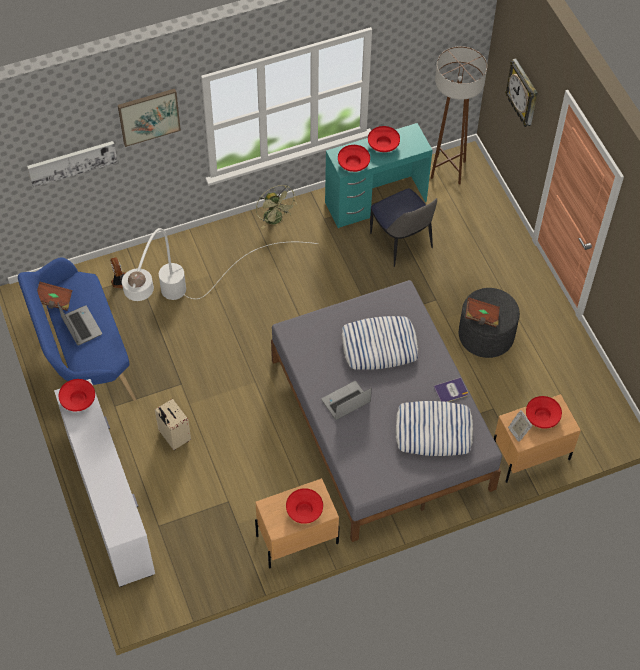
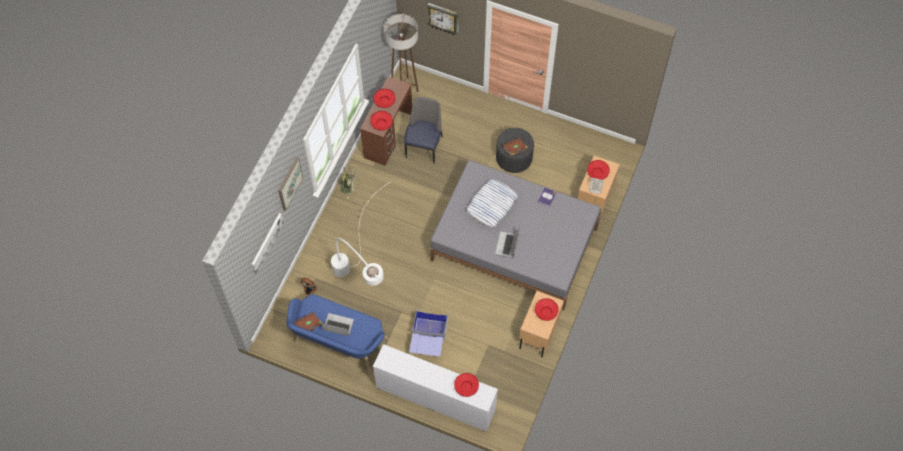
camera: 45 degrees left, 5 degrees up
red bowl [59,379,95,411] -> red bowl moved to [454,373,479,397]
beige suitcase [155,399,191,450] -> blue storage box [409,309,448,357]
turquoise desk [325,123,433,228] -> brown desk [360,76,412,166]
chair [370,188,437,267] -> chair turned 90 degrees counterclockwise [404,97,443,163]
pillow [395,401,474,456] -> none

